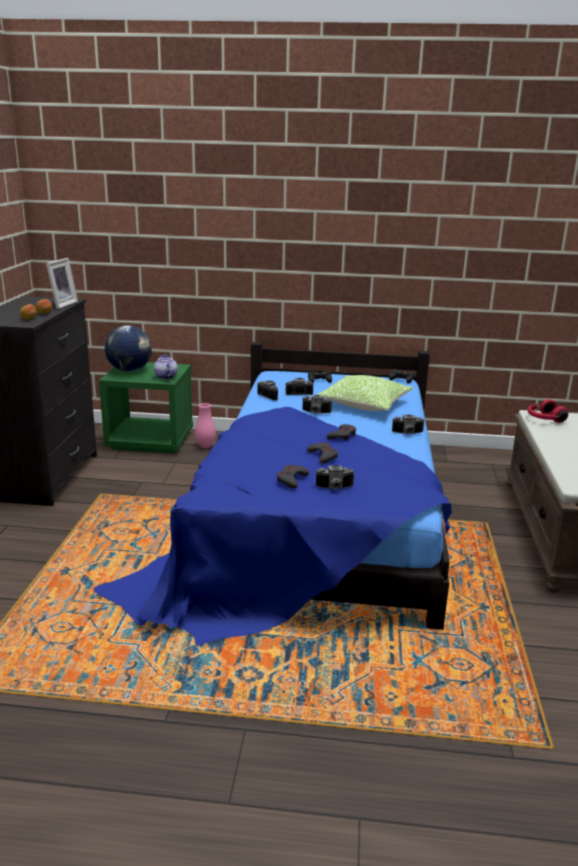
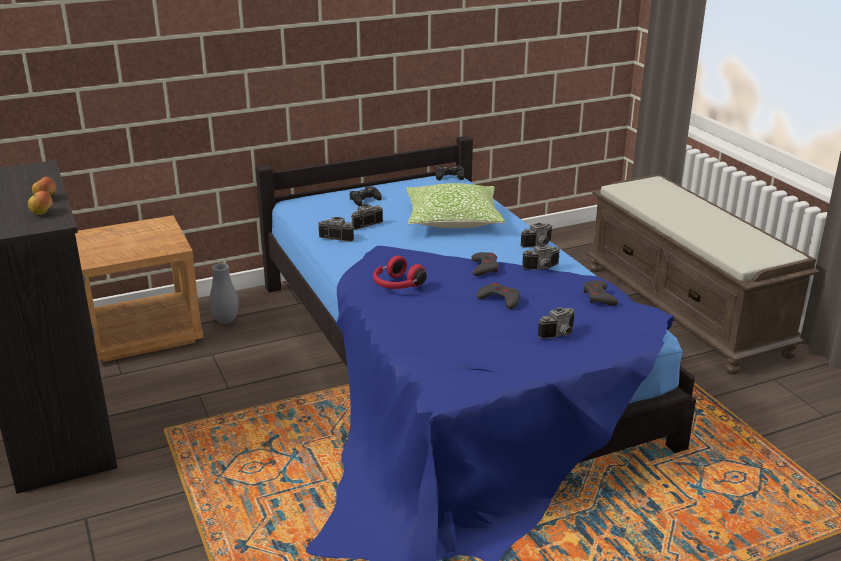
camera: 30 degrees left, 5 degrees up
picture frame [46,258,78,309] -> none
green nightstand [99,362,193,454] -> brown nightstand [75,215,203,362]
globe [105,325,152,372] -> none
teapot [154,355,178,380] -> none
pink vase [195,403,216,448] -> grey vase [209,263,239,324]
grey game controller [277,465,309,489] -> grey game controller moved to [583,280,618,306]
camera [302,395,333,413] -> camera moved to [522,245,560,270]
red headphones [528,399,568,423] -> red headphones moved to [373,255,427,289]

